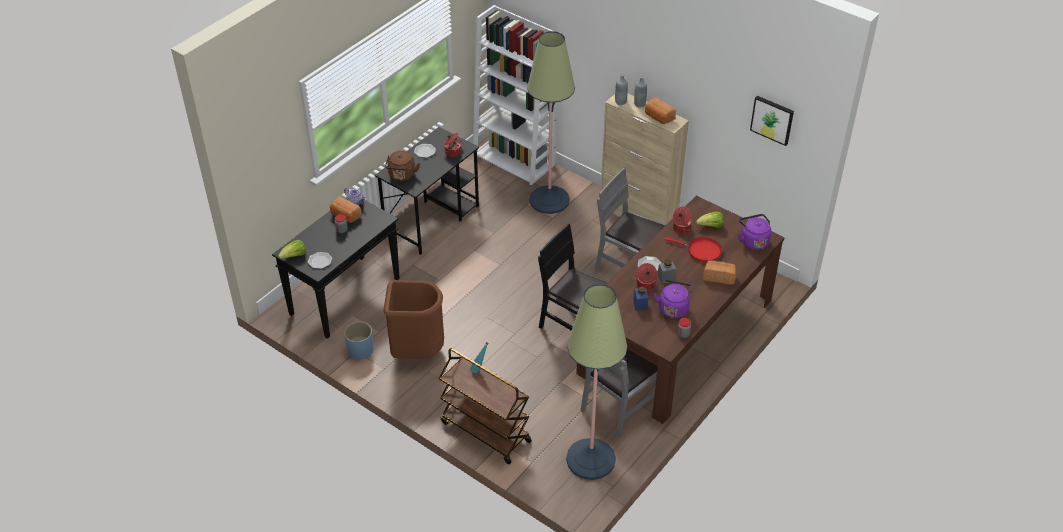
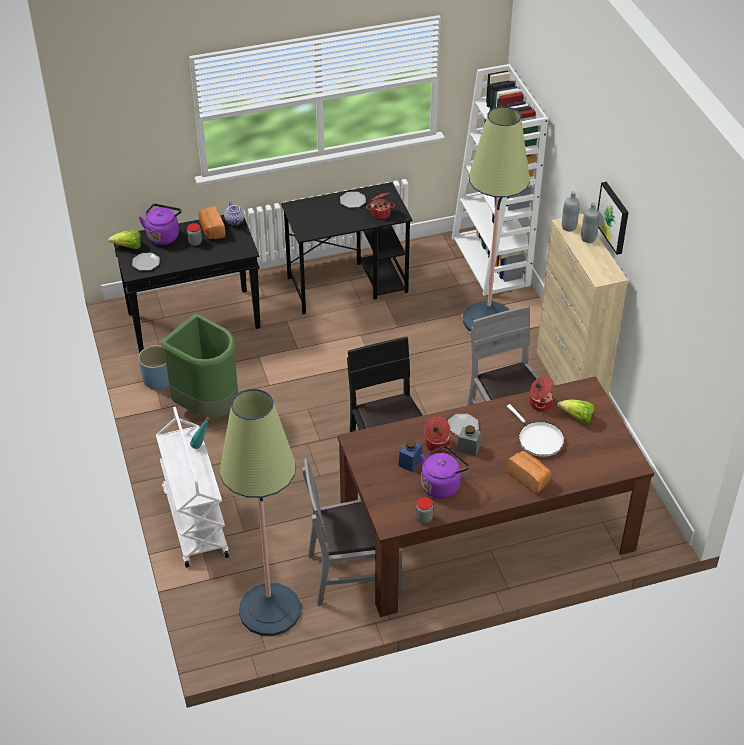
camera: 35 degrees right, 0 degrees up
brown trash can [383,280,444,358] -> green trash can [161,314,238,419]
brown kettle [385,151,420,181] -> none
brown cart [439,348,532,464] -> white cart [156,407,229,568]
bread [645,97,676,124] -> none
red frying pan [665,237,722,262] -> white frying pan [507,404,564,457]
purple kettle [738,214,771,250] -> purple kettle moved to [139,204,182,245]
picture [750,96,794,146] -> picture moved to [597,182,629,255]

